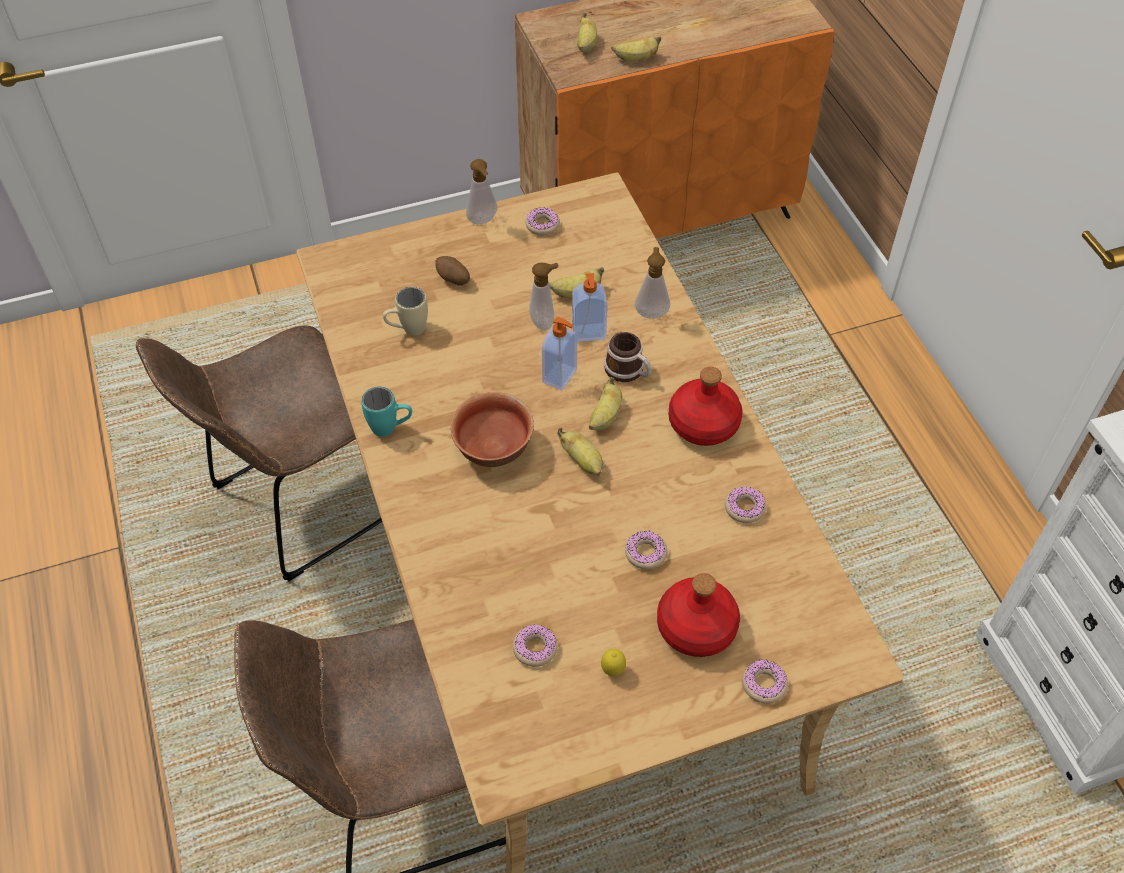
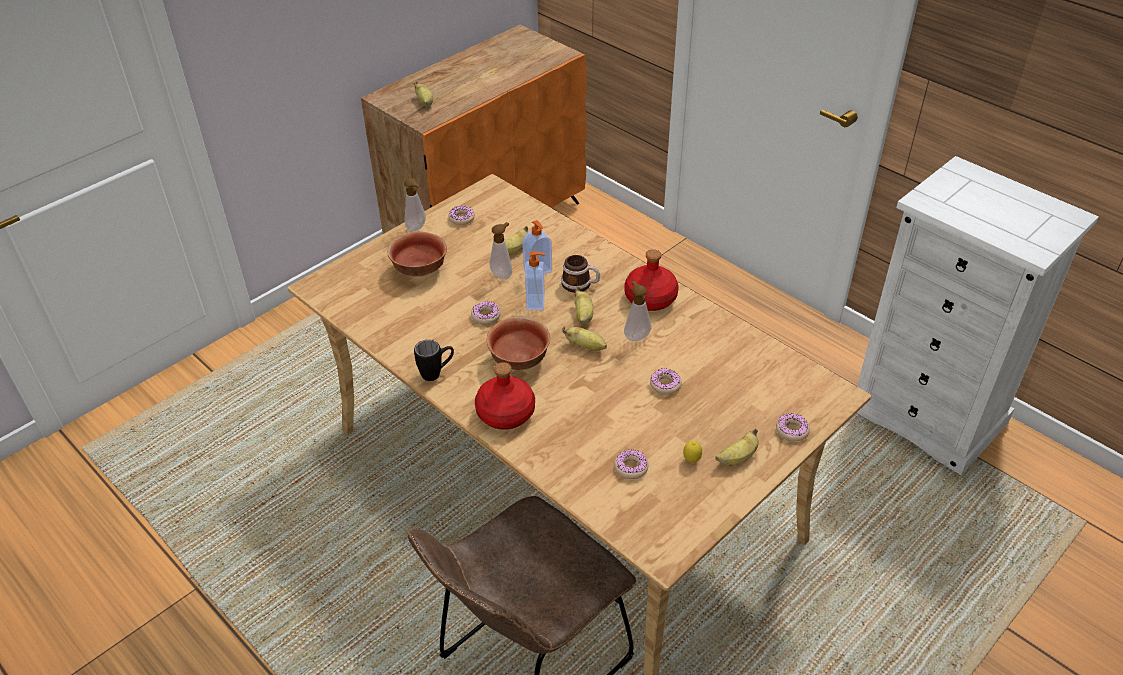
camera: 25 degrees left, 10 degrees down
brown chair [136,326,382,582] -> none
turquoise mug [361,387,412,437] -> black mug [414,340,454,381]
beige mug [383,287,428,336] -> none
potato [435,256,470,286] -> bowl [388,232,447,277]
banana [611,36,661,62] -> banana moved to [716,429,759,466]
soap dispenser [634,247,670,319] -> soap dispenser moved to [624,281,652,341]
red bottle [657,573,740,657] -> red bottle moved to [475,362,535,430]
donut [725,486,766,523] -> donut moved to [471,301,500,324]

